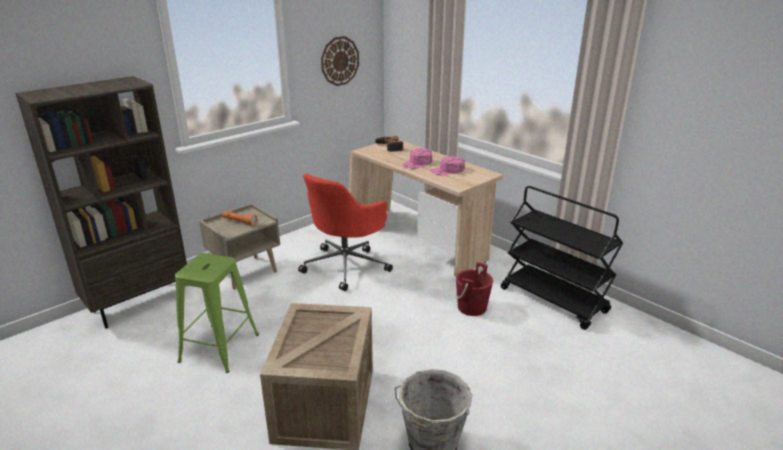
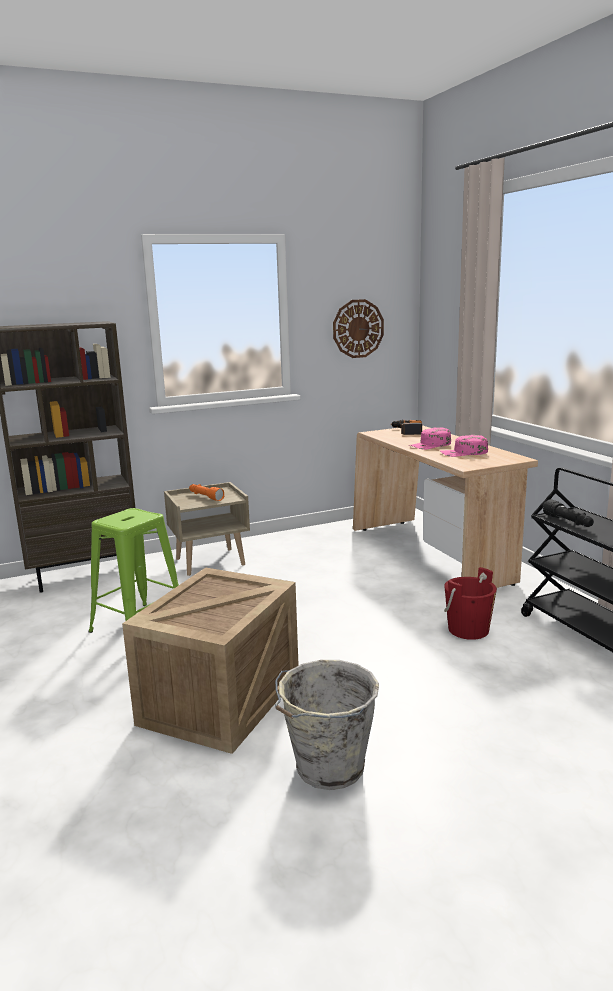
camera: 20 degrees right, 10 degrees down
red office chair [298,173,393,291] -> none
none -> black flashlight [543,499,594,527]

